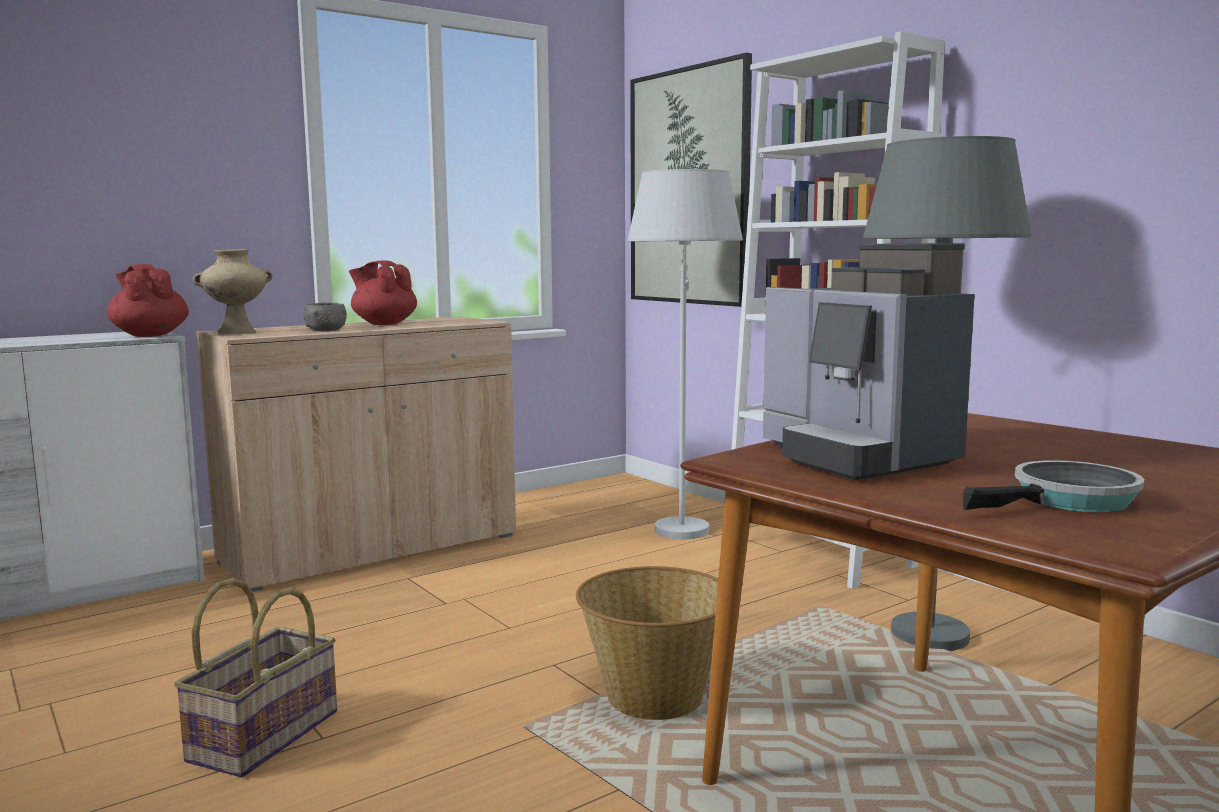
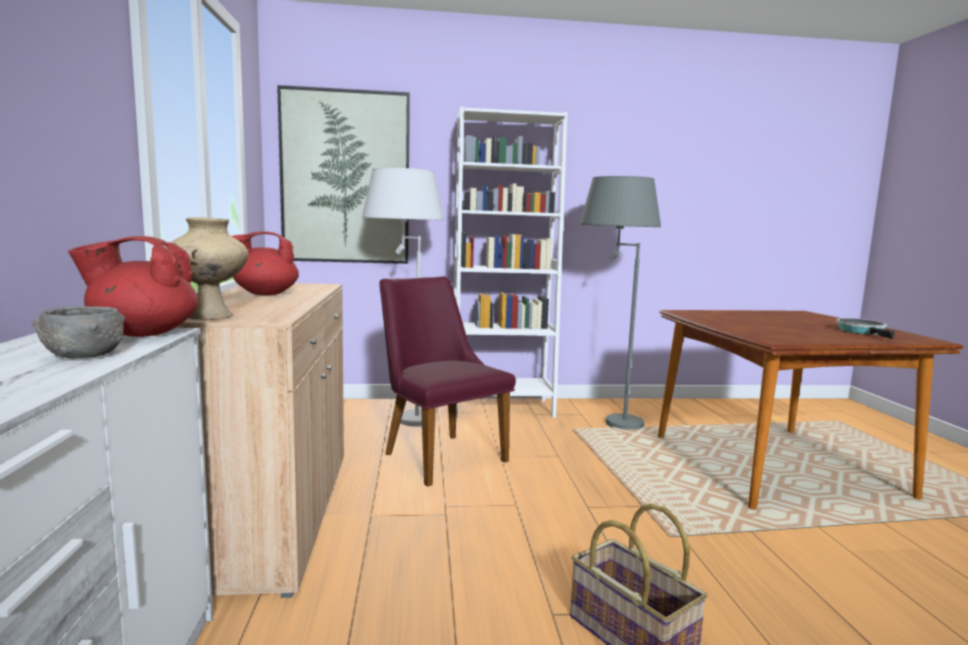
camera: 60 degrees left, 0 degrees up
grey bowl [303,302,347,331] -> grey bowl moved to [32,306,125,358]
basket [576,566,718,720] -> none
coffee machine [763,243,975,481] -> none
none -> purple chair [380,276,516,487]

